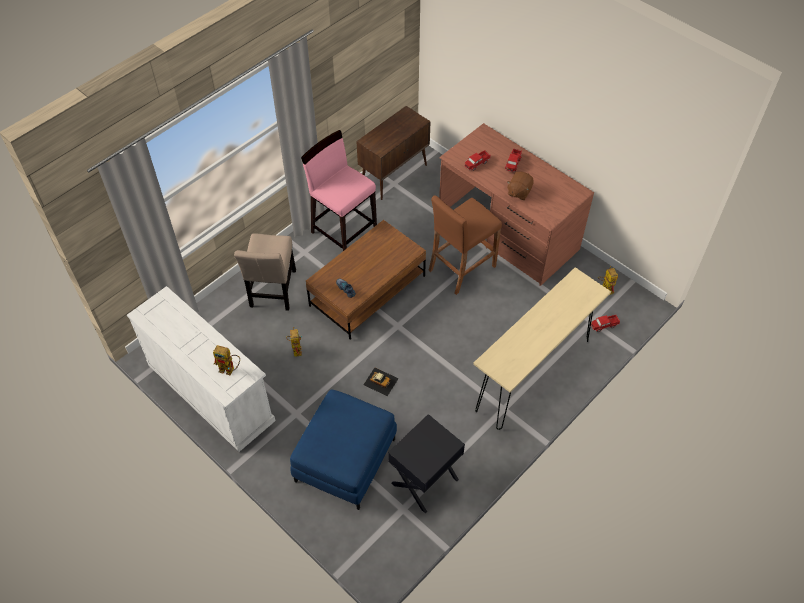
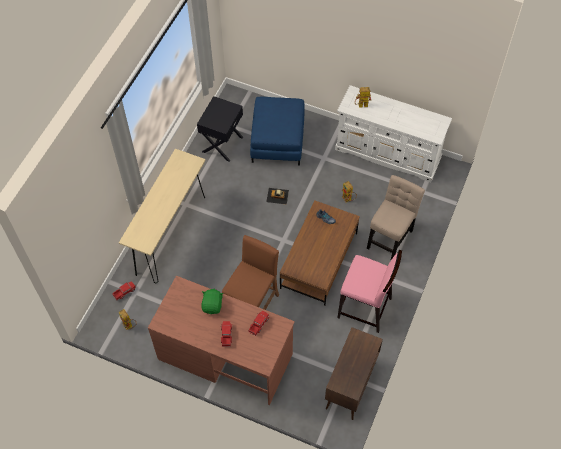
camera: 160 degrees right, 5 degrees up
beige chair [234,233,296,311] -> beige chair turned 45 degrees clockwise [367,175,425,260]
brown plush toy [507,172,533,200] -> green plush toy [201,289,223,314]

